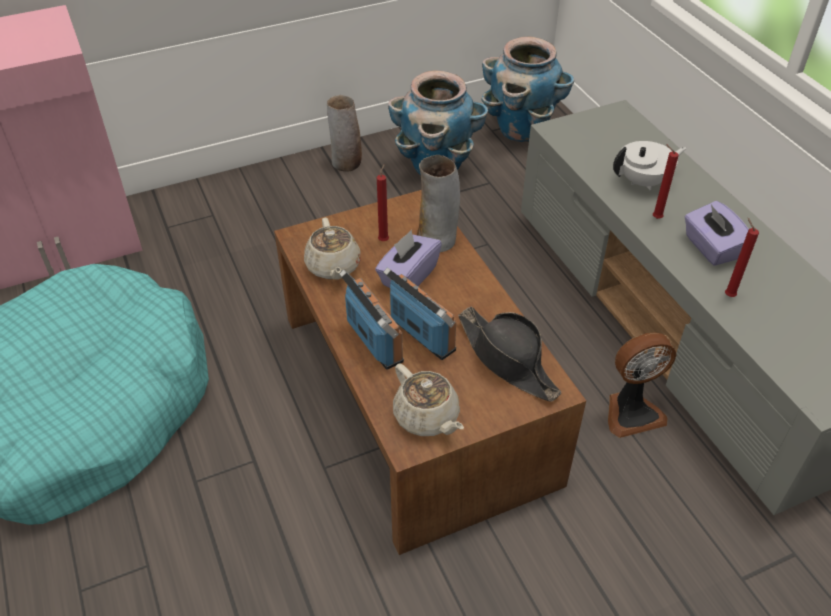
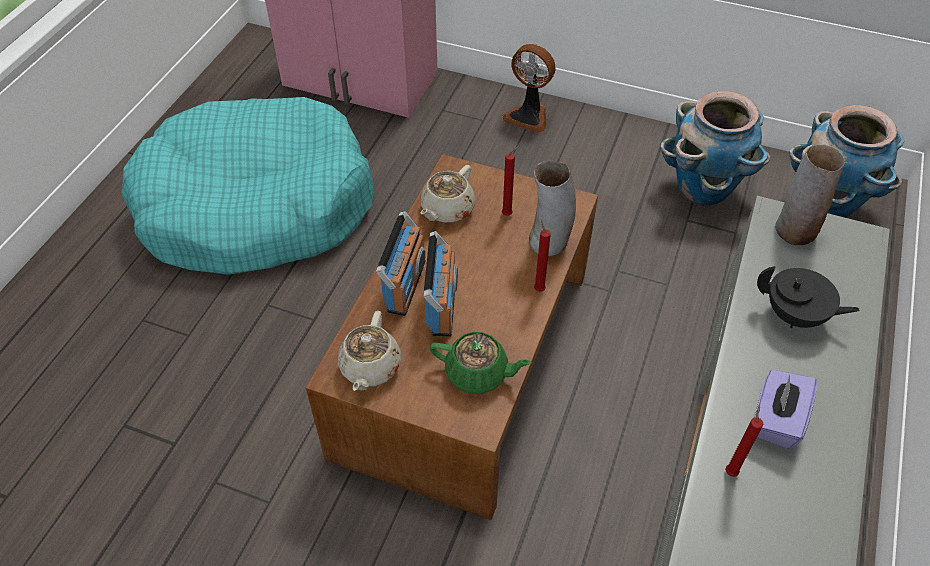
camera: 45 degrees right, 5 degrees up
vase [327,95,362,171] -> vase moved to [775,144,845,245]
purple tissue box [375,230,442,288] -> none
black hat [458,306,561,402] -> green teapot [430,332,532,394]
fan [608,333,676,438] -> fan moved to [502,44,555,133]
white teapot [613,141,686,190] -> black teapot [757,266,860,328]
red candle [653,144,679,219] -> red candle moved to [534,219,551,292]

